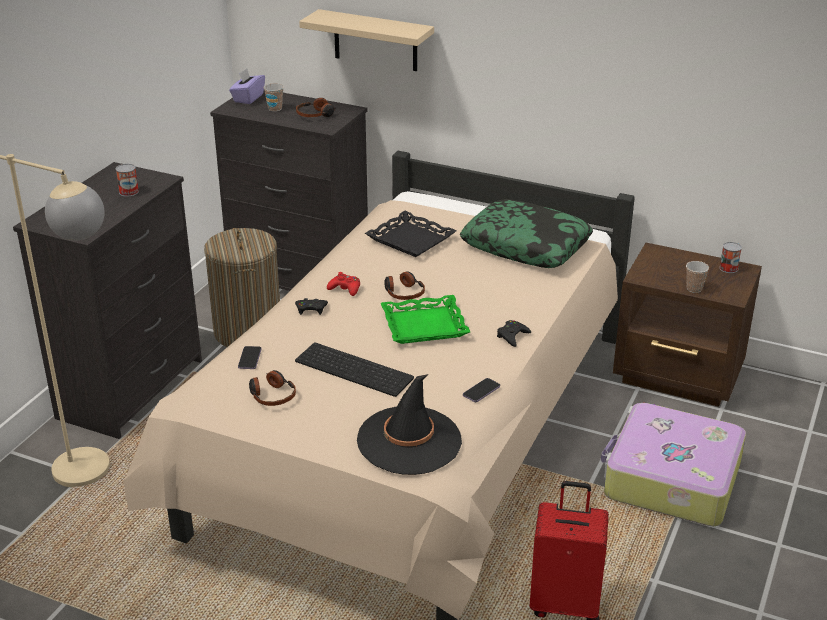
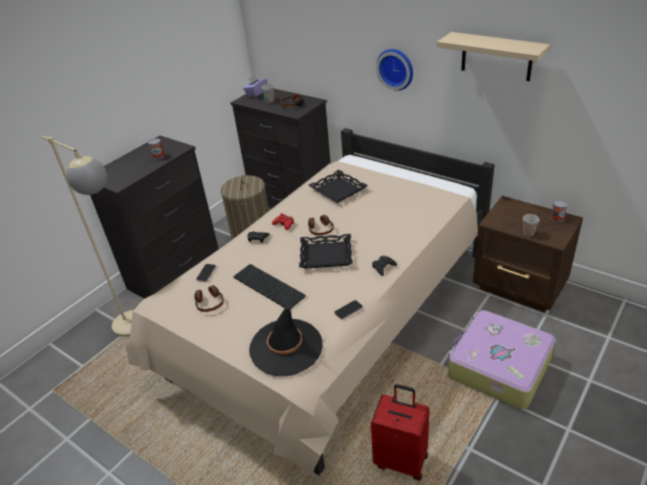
camera: 15 degrees right, 5 degrees up
beige shelf [299,9,434,71] -> beige shelf moved to [437,32,550,81]
green tray [381,295,470,344] -> black tray [299,234,353,268]
pillow [460,199,593,268] -> none
none -> wall clock [376,49,413,91]

